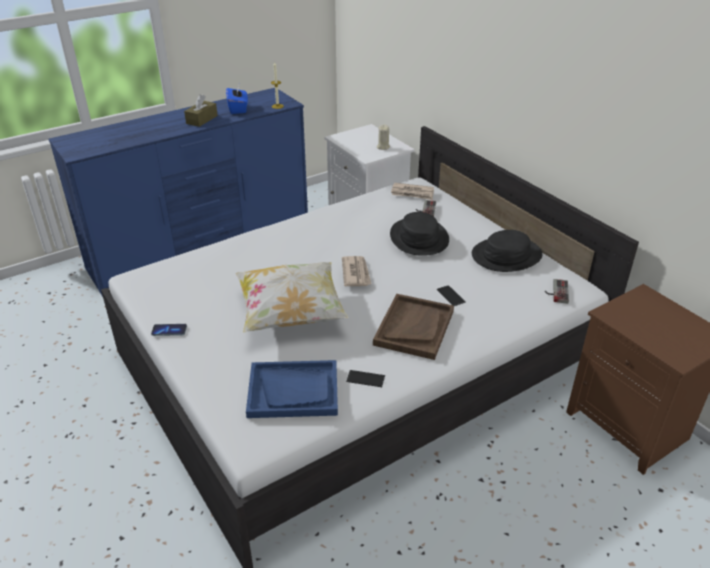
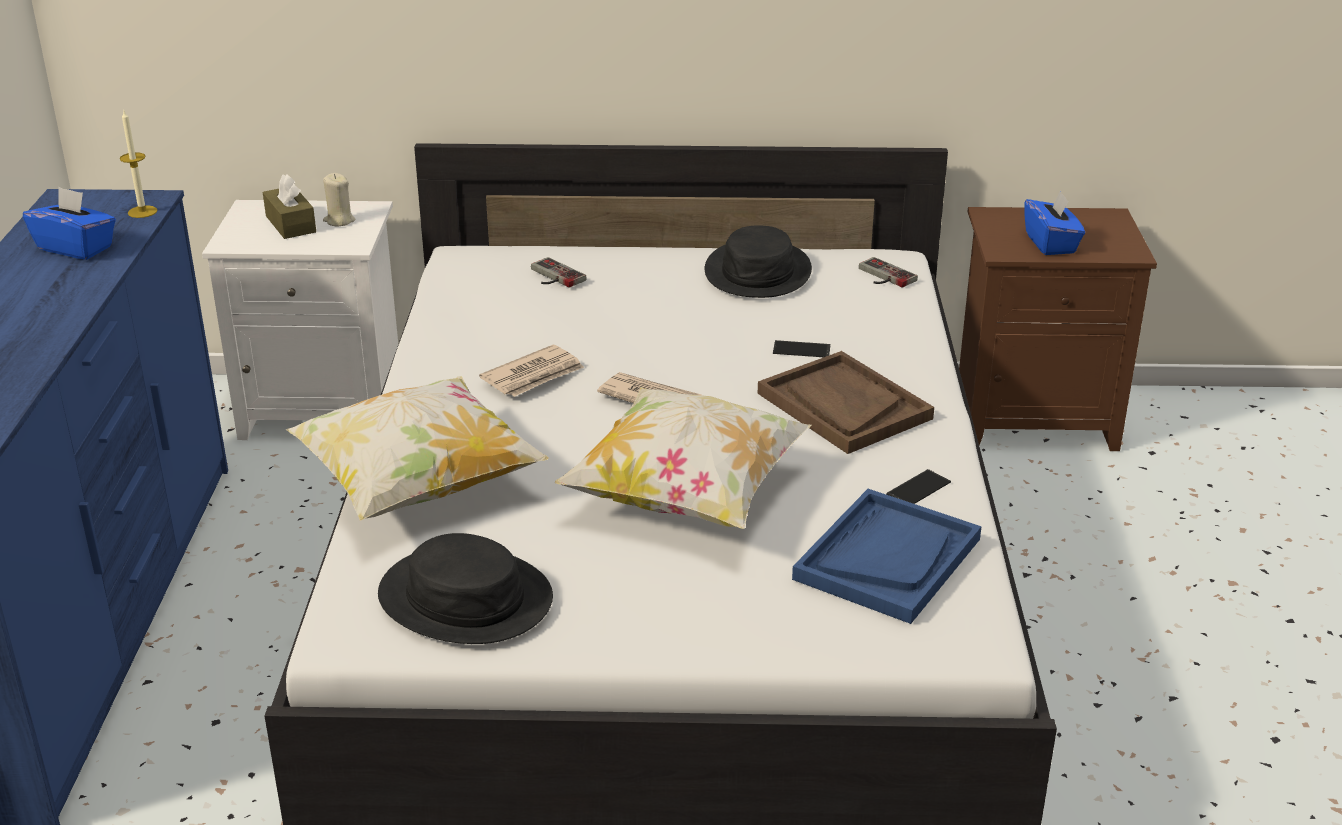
camera: 55 degrees left, 5 degrees down
phone [151,324,187,336] -> none
brown tissue box [184,94,218,127] -> brown tissue box moved to [263,174,316,239]
black hat [390,212,449,256] -> black hat moved to [378,533,553,644]
newspaper [391,183,434,200] -> newspaper moved to [479,345,584,397]
none -> pillow [285,376,549,521]
none -> blue tissue box [1024,190,1085,255]

